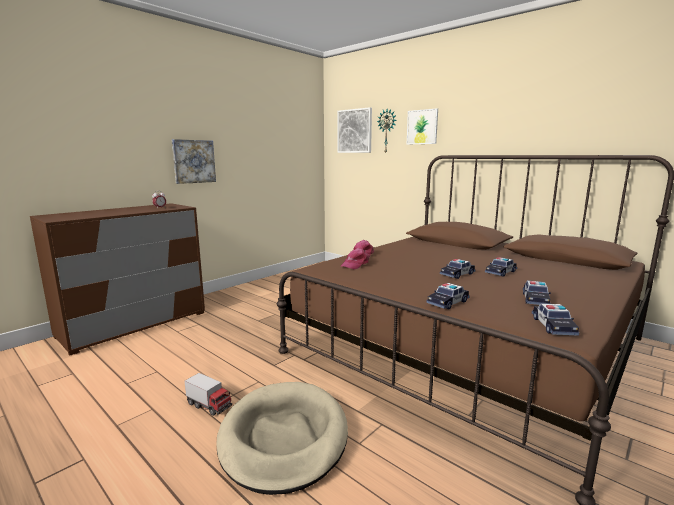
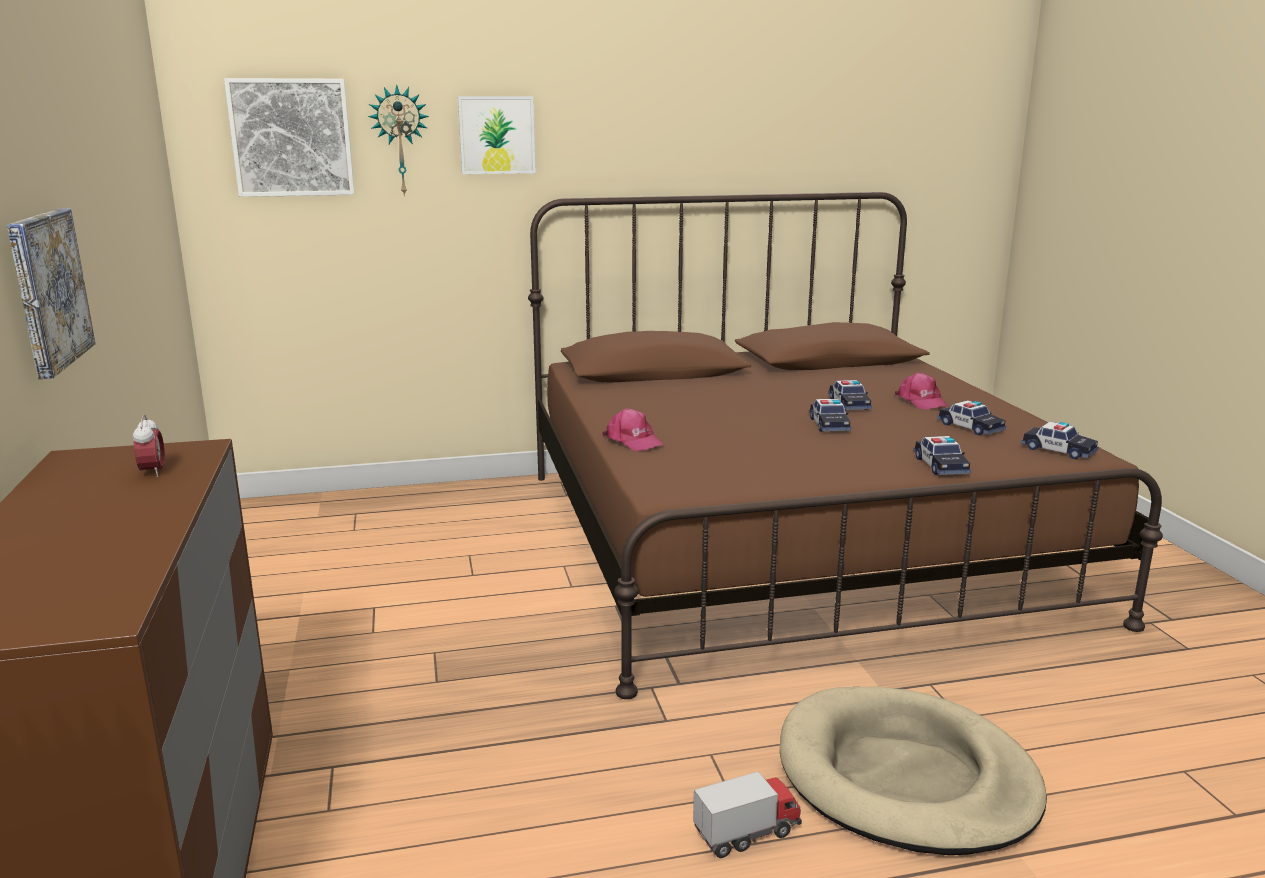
camera: 55 degrees left, 5 degrees up
pink cap [340,248,369,269] -> pink cap moved to [895,372,948,409]

